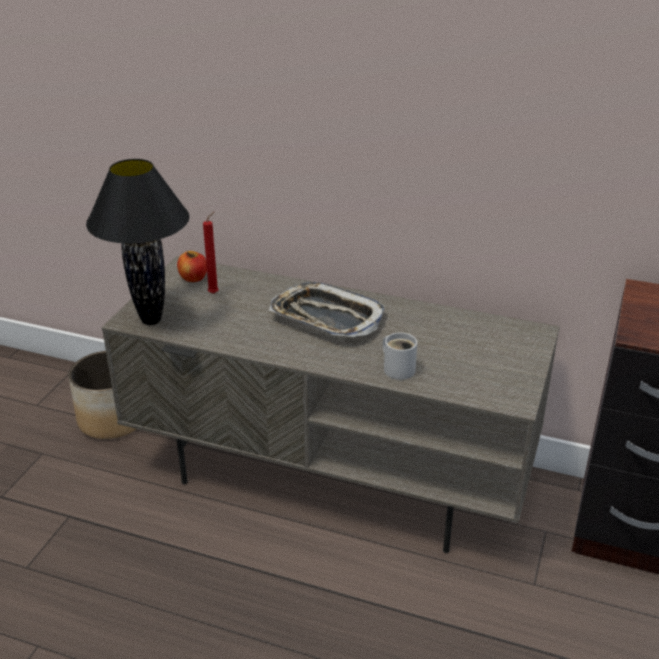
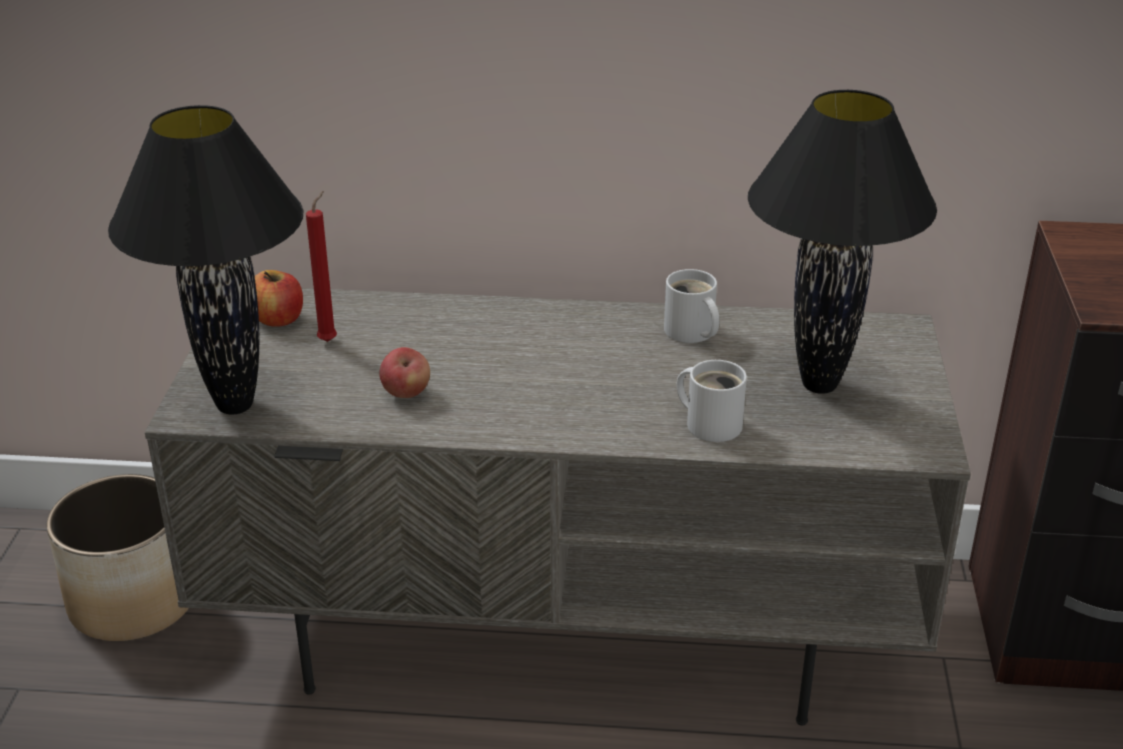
camera: 15 degrees left, 0 degrees up
tray [269,282,385,337] -> none
none -> apple [379,347,430,398]
none -> white mug [664,269,720,343]
none -> black table lamp [748,90,937,394]

